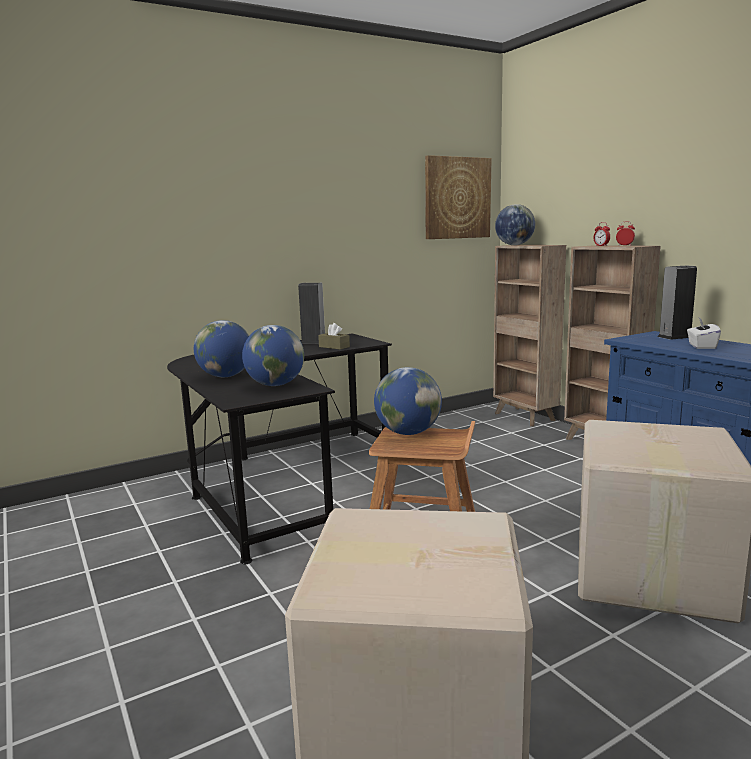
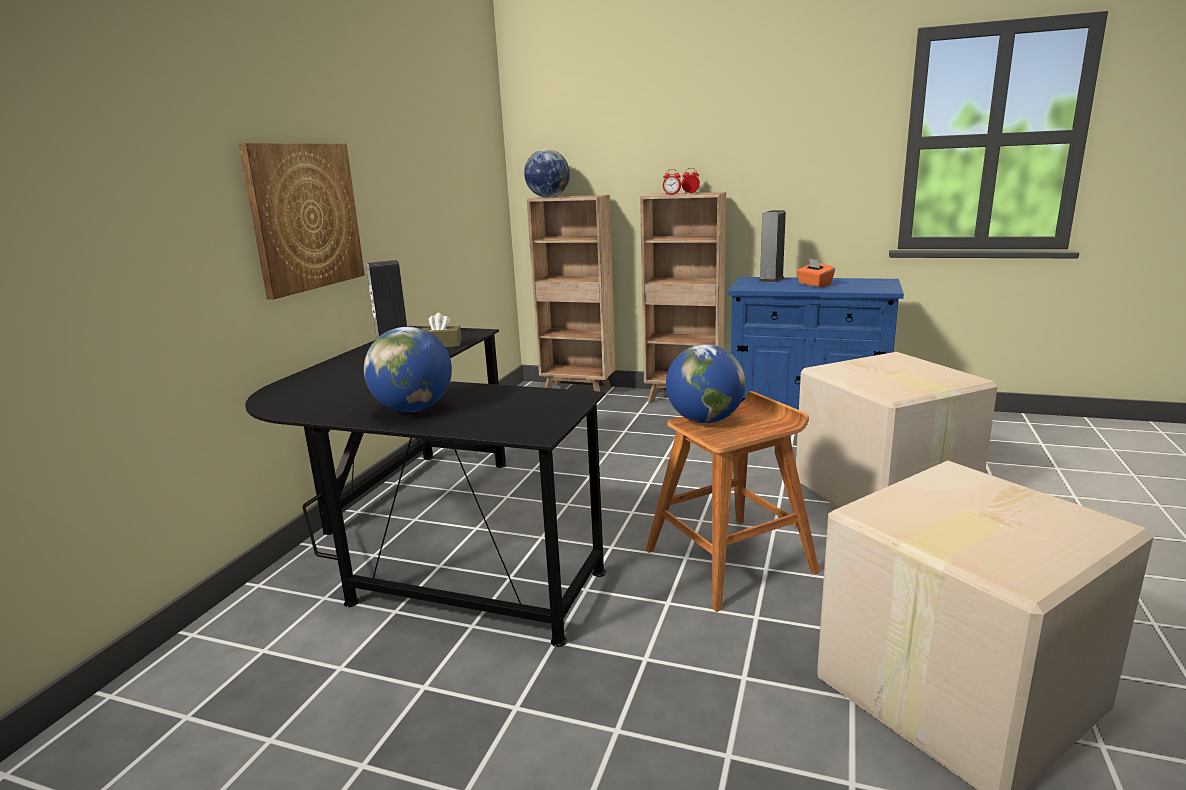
camera: 40 degrees left, 5 degrees up
globe [242,325,304,386] -> none
picture [425,155,492,239] -> picture moved to [239,143,365,299]
white tissue box [687,318,721,349] -> orange tissue box [796,258,835,287]

